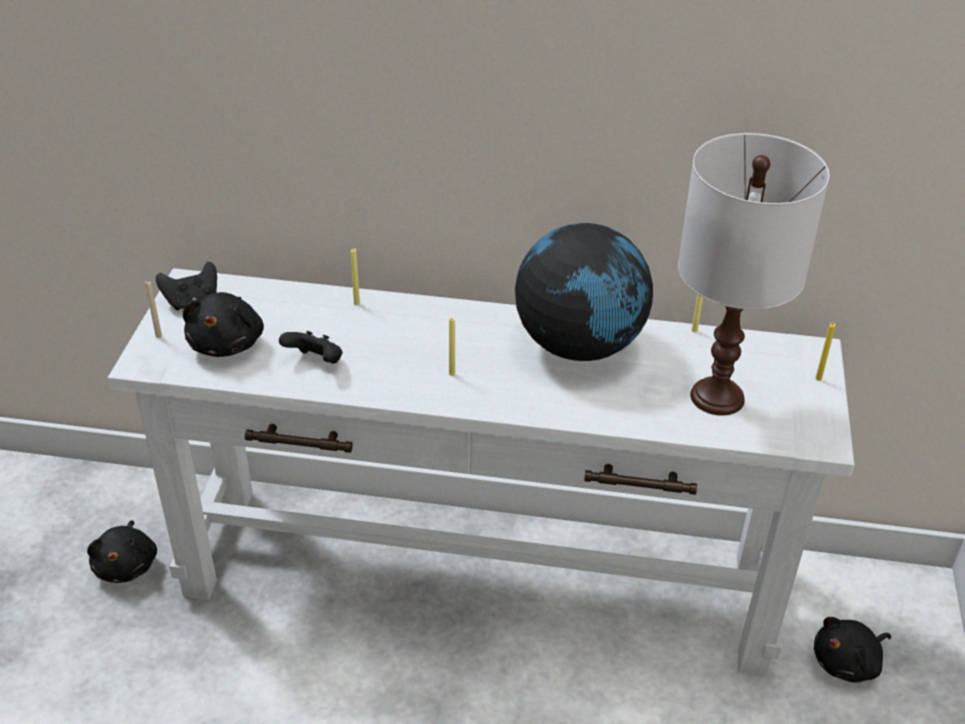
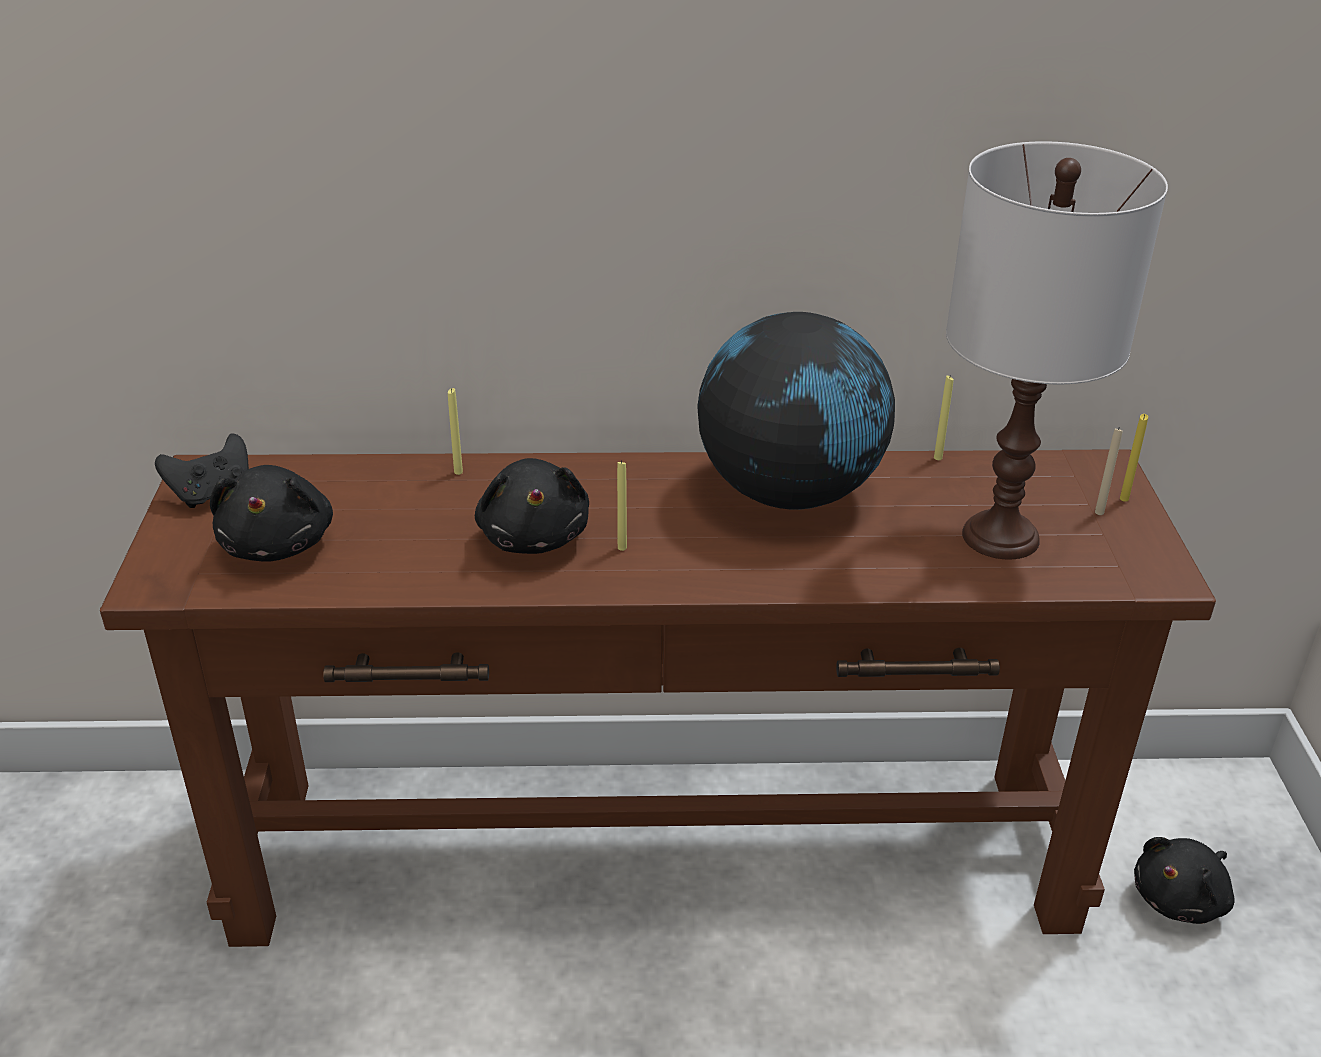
camera: 10 degrees left, 5 degrees down
black plush toy [87,520,157,583] -> black plush toy moved to [475,458,589,554]
white console table [108,268,855,676] -> brown console table [100,449,1216,947]
beige candle [145,281,162,338] -> beige candle moved to [1095,428,1123,515]
black game controller [279,331,342,363] -> none

